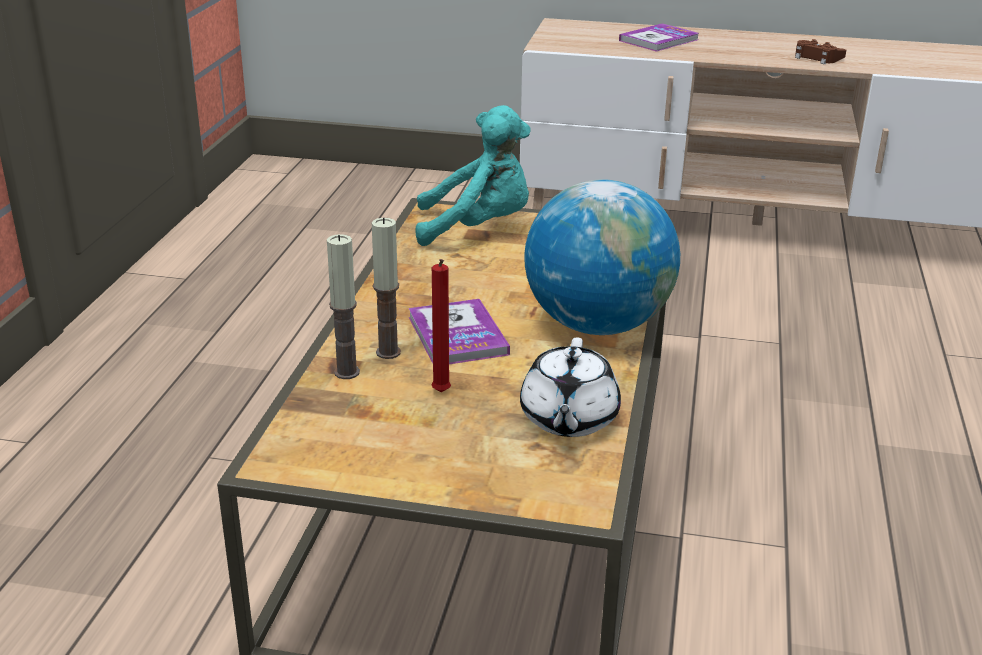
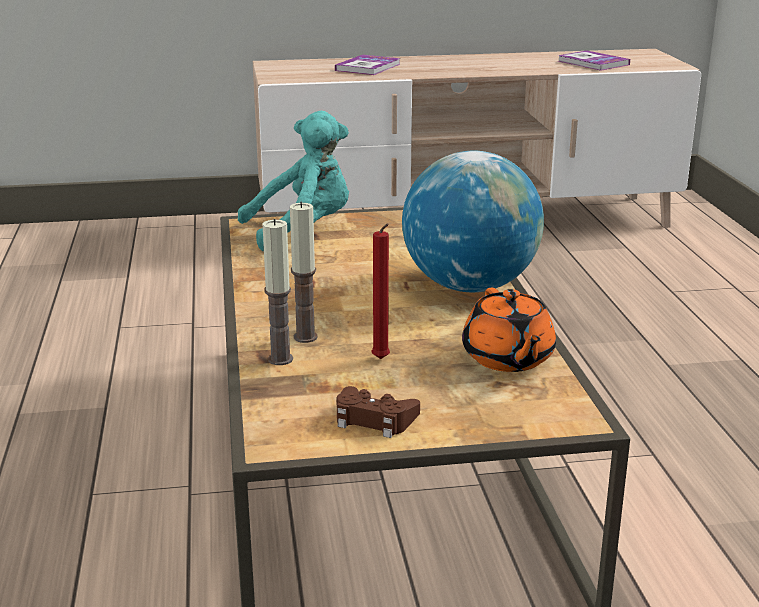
camera: 20 degrees left, 5 degrees down
book [409,299,510,364] -> book moved to [558,50,630,71]
white teapot [520,337,621,437] -> orange teapot [462,288,556,372]
brown game controller [795,39,846,64] -> brown game controller moved to [336,386,420,438]

